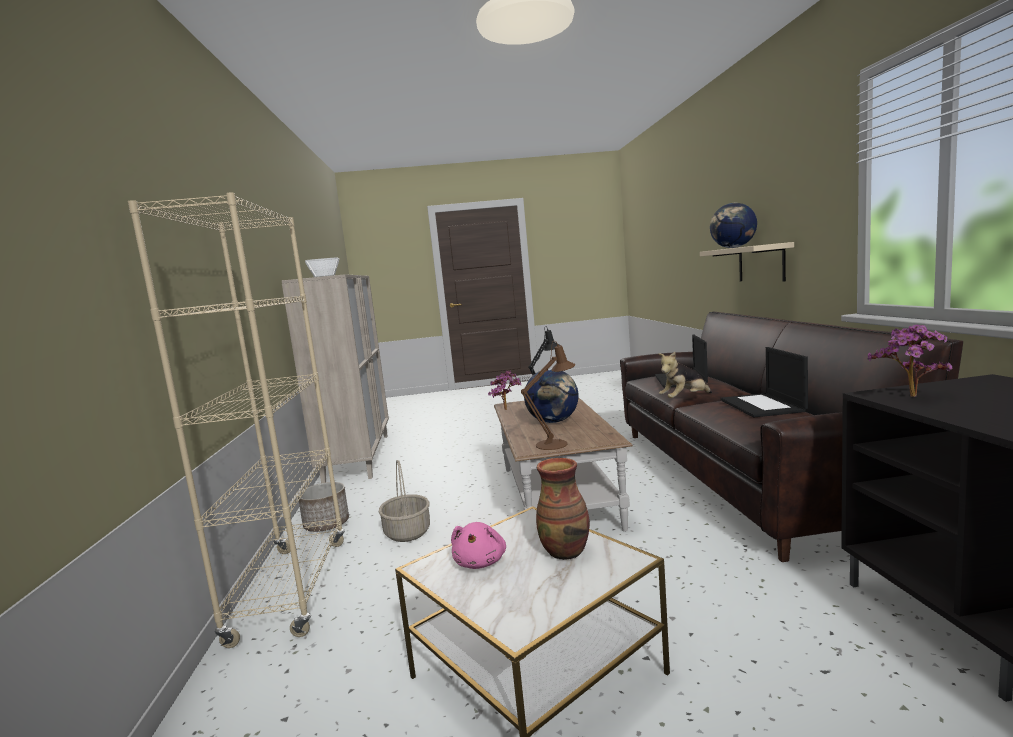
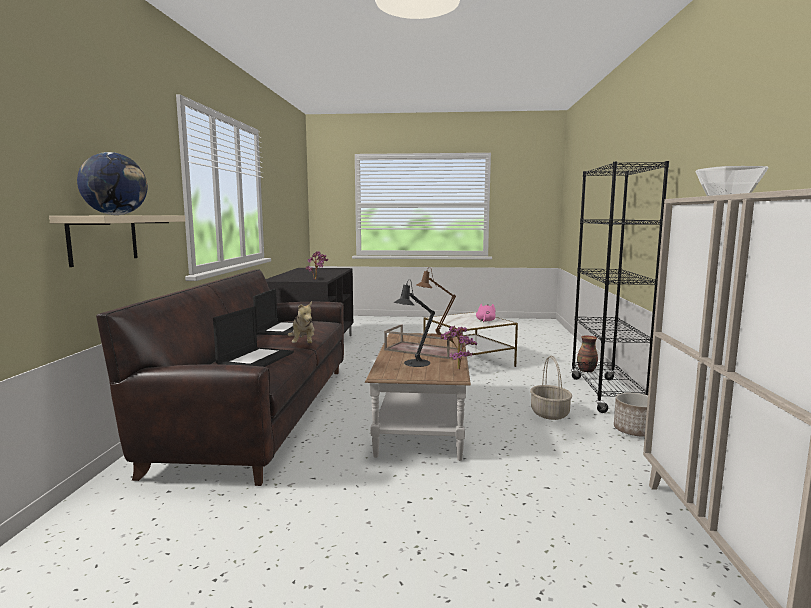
camera: 170 degrees left, 0 degrees up
beige bookcase [128,193,345,648] -> black bookcase [571,161,669,413]
globe [524,368,579,423] -> brown tray [384,324,463,359]
vase [536,458,590,560] -> vase moved to [577,335,598,372]
plush toy [659,352,712,398] -> plush toy turned 90 degrees clockwise [288,302,314,343]

